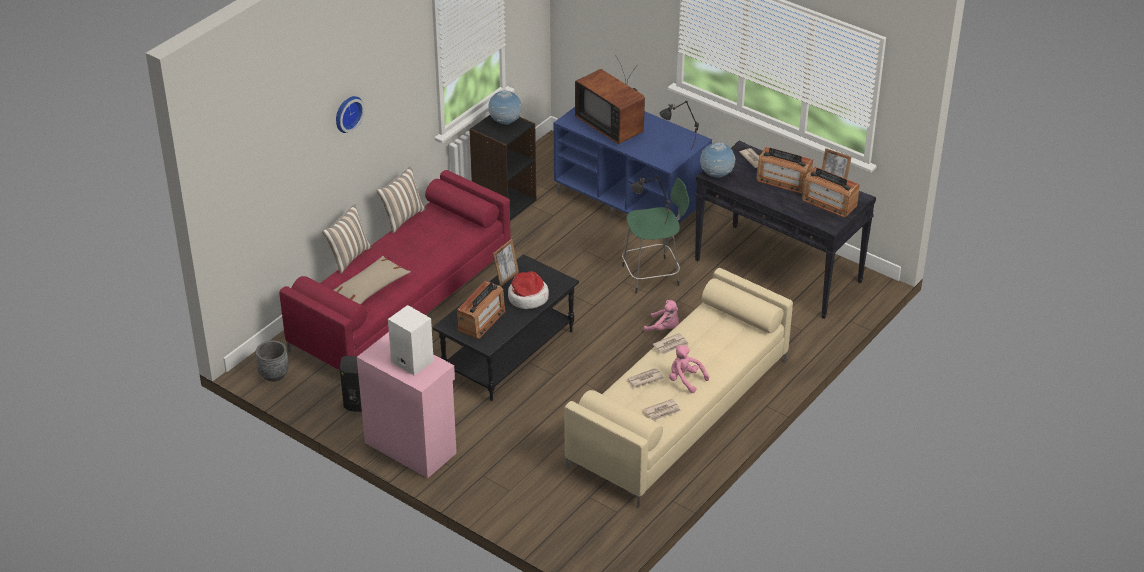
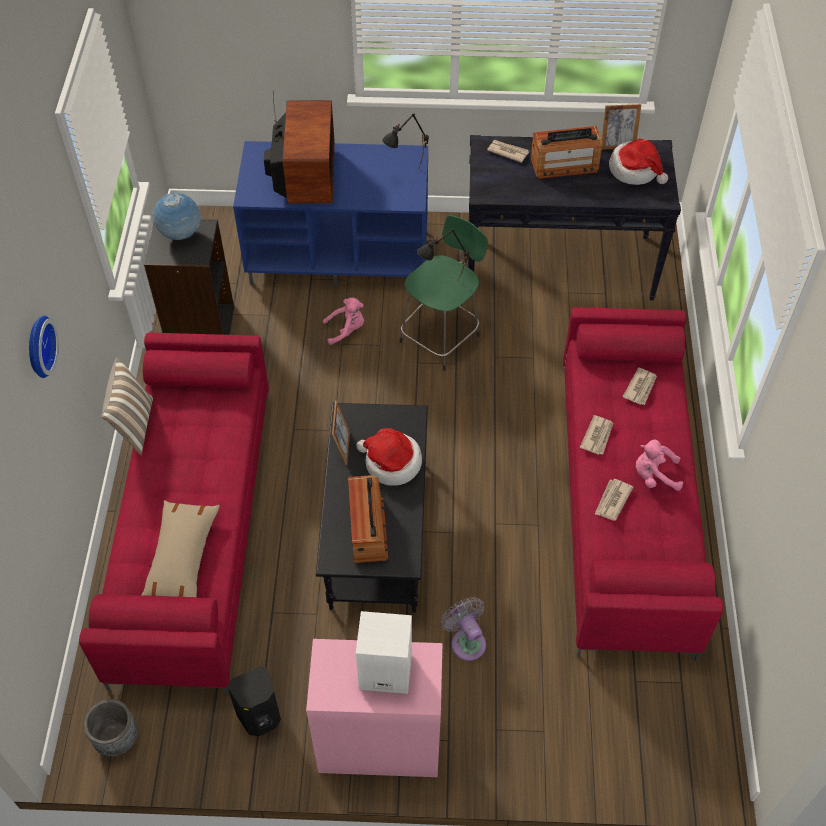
camera: 35 degrees left, 15 degrees up
pillow [322,204,371,274] -> none
beige sofa [565,268,793,508] -> red sofa [563,307,723,661]
television [575,55,645,144] -> television turned 105 degrees counterclockwise [264,92,335,204]
newspaper [643,399,681,421] -> newspaper moved to [623,367,657,405]
pink plush toy [644,300,679,332] -> pink plush toy moved to [323,297,364,345]
globe [700,142,735,178] -> none
radio [802,167,860,218] -> hat [609,139,668,185]
none -> grey fan [441,597,486,661]

